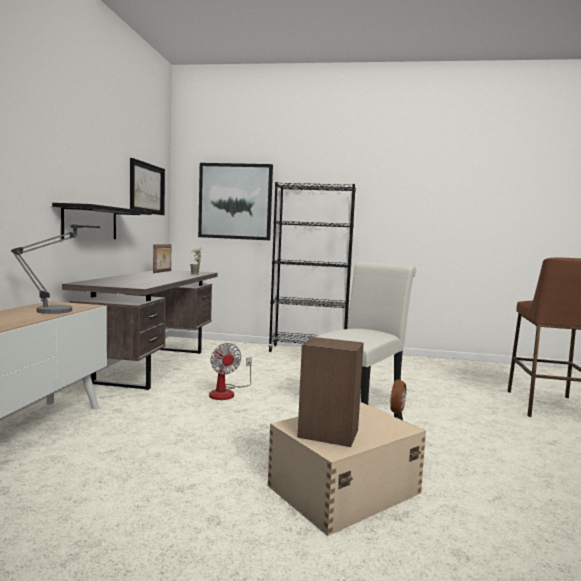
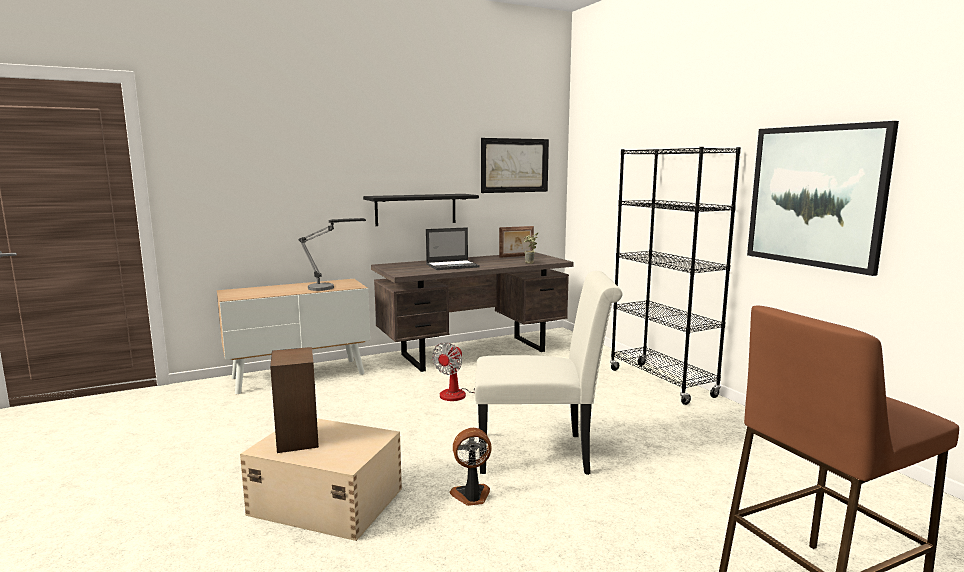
camera: 55 degrees right, 5 degrees up
picture [198,163,273,240] -> picture moved to [747,121,899,276]
none -> laptop [426,227,480,270]

